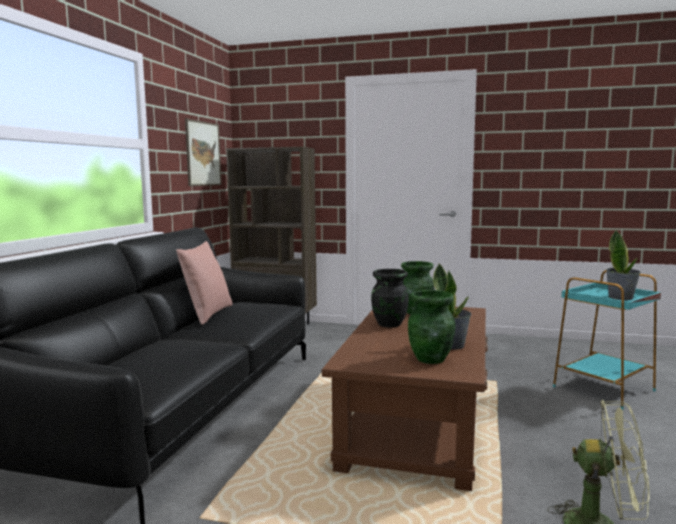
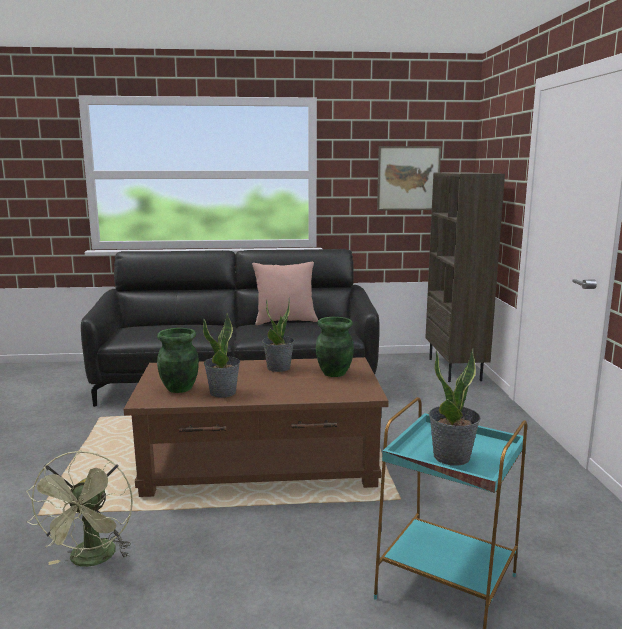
camera: 70 degrees right, 5 degrees up
black vase [371,269,409,327] -> potted plant [262,298,295,372]

